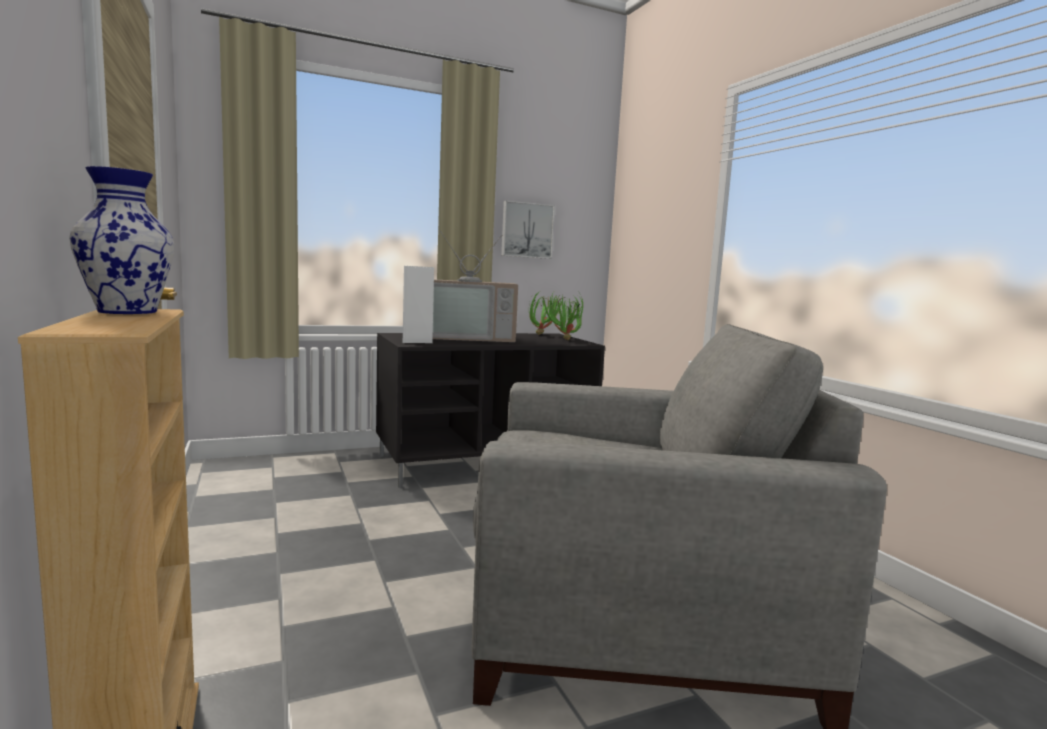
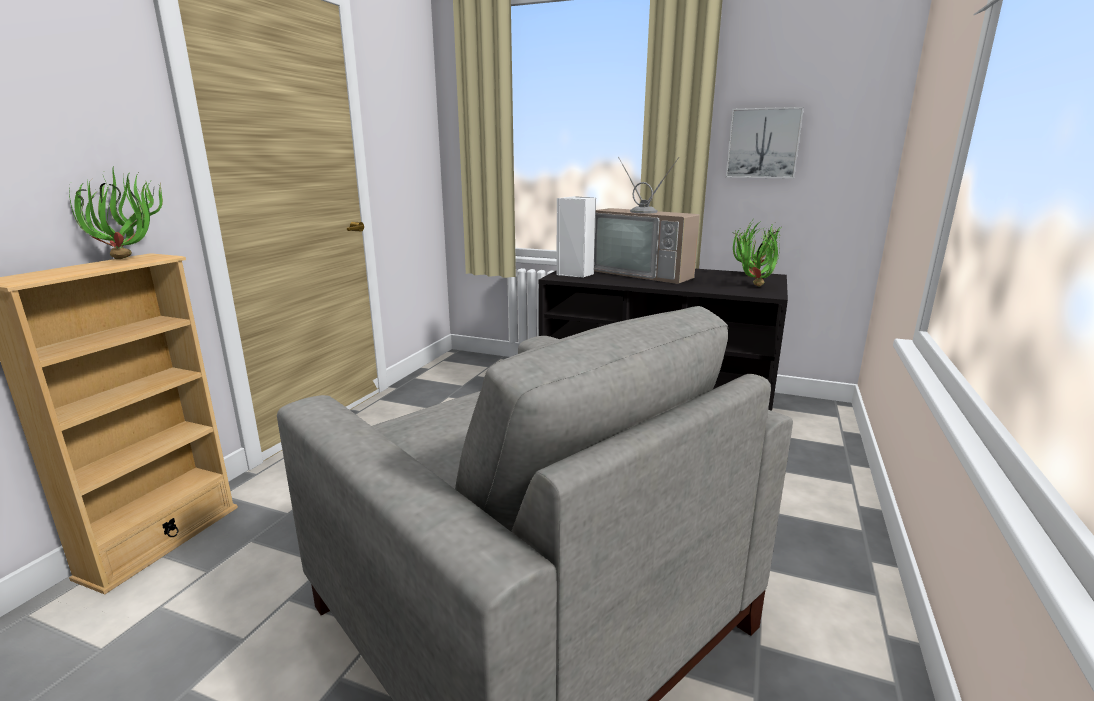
camera: 45 degrees right, 10 degrees up
vase [69,166,174,314] -> potted plant [69,169,163,259]

